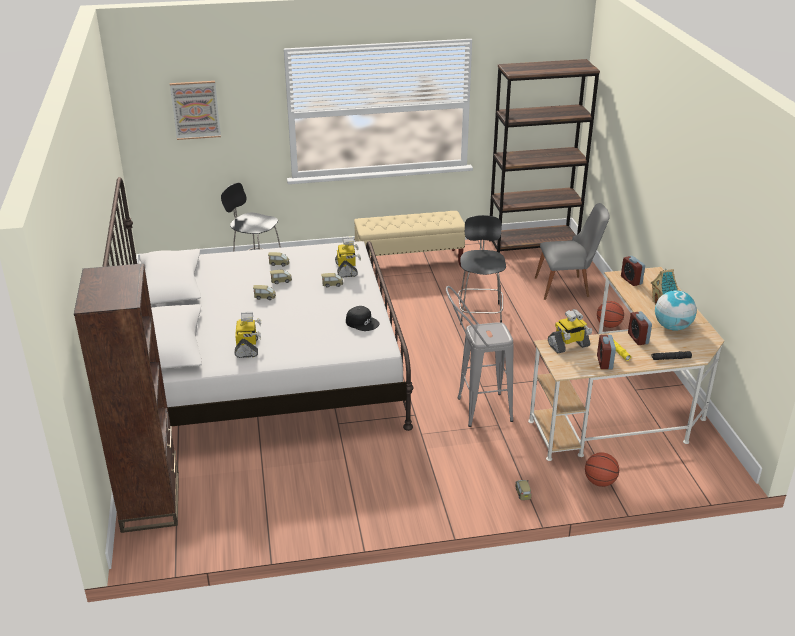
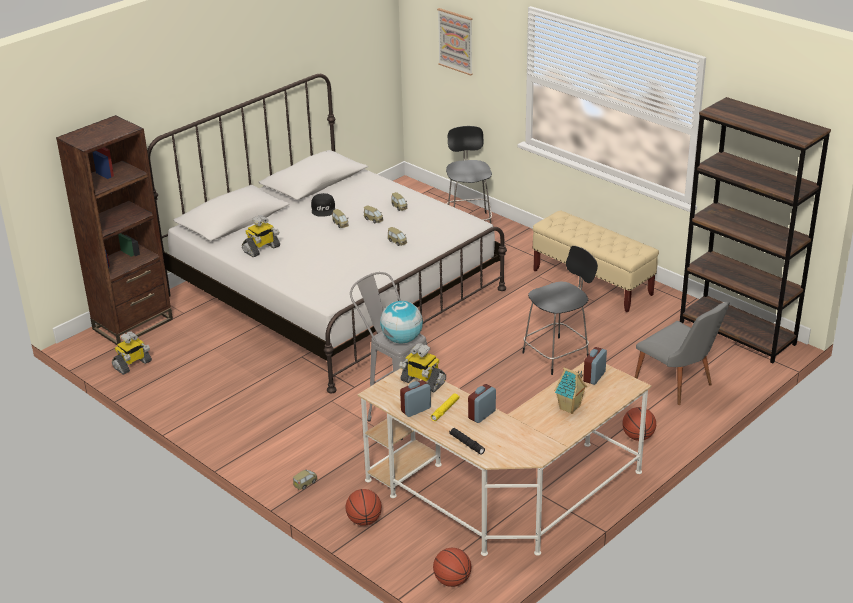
camera: 55 degrees right, 0 degrees up
toy robot [335,237,361,277] -> toy robot moved to [112,331,152,375]
black cap [346,306,379,331] -> black cap moved to [311,193,335,217]
globe [655,290,697,331] -> globe moved to [380,301,423,343]
none -> basketball [433,548,471,587]

